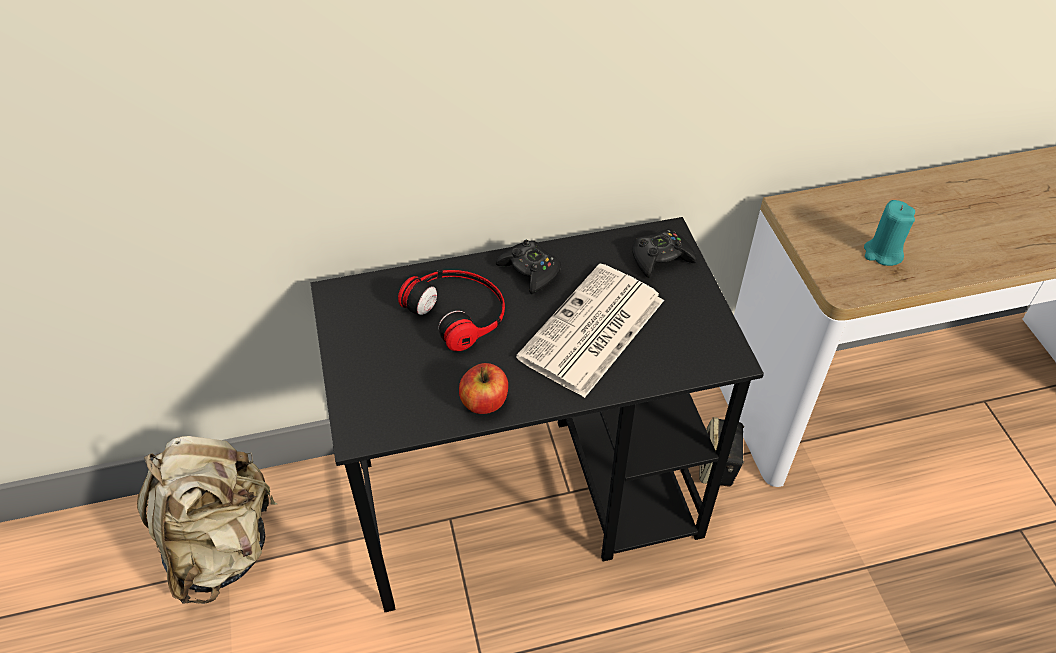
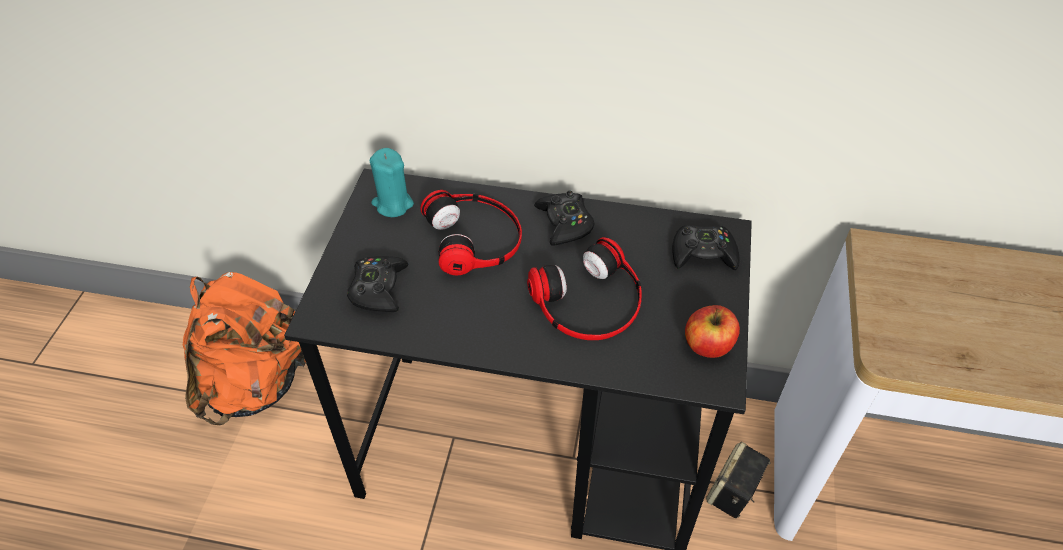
camera: 25 degrees right, 0 degrees up
beige backpack [137,436,277,604] -> orange backpack [183,272,306,425]
apple [459,363,508,414] -> apple moved to [685,305,740,358]
newspaper [516,263,664,398] -> headphones [527,237,642,340]
turquoise candle [864,200,915,266] -> turquoise candle moved to [370,148,414,217]
none -> black game controller [347,256,408,312]

